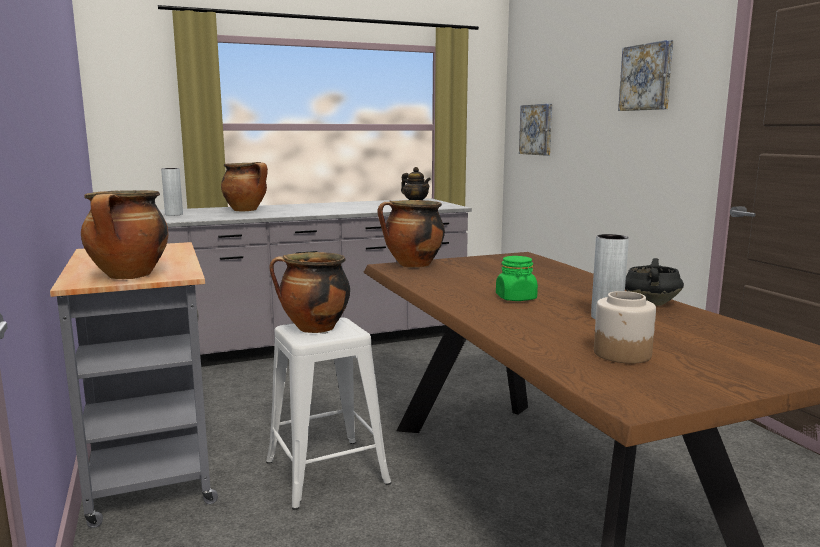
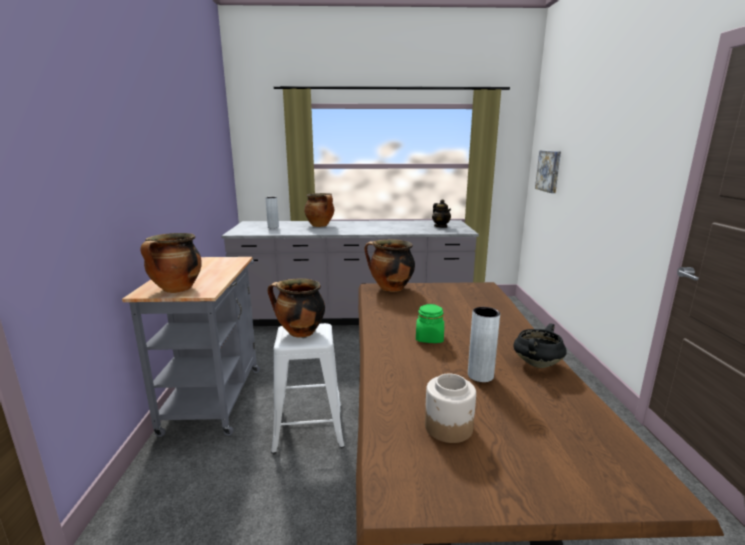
camera: 20 degrees right, 5 degrees up
picture [618,40,673,111] -> none

